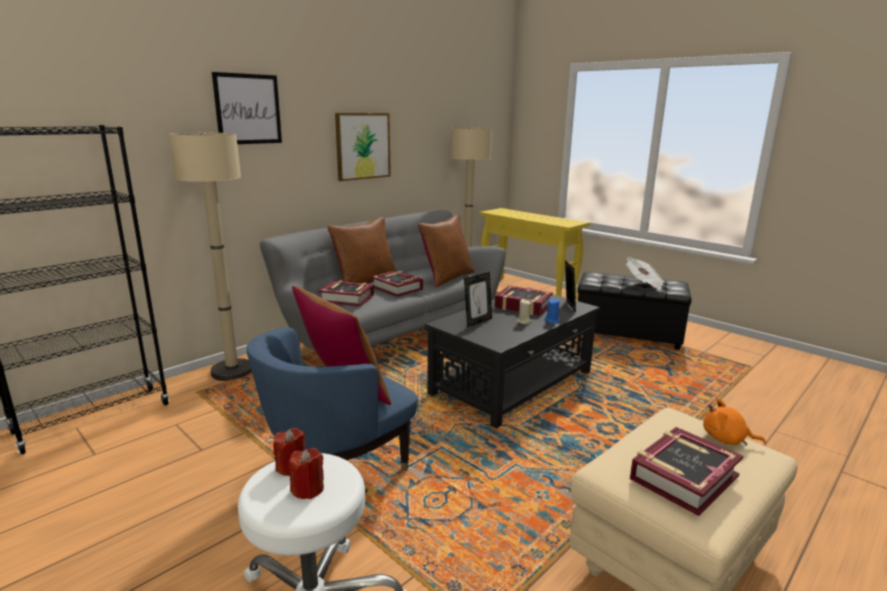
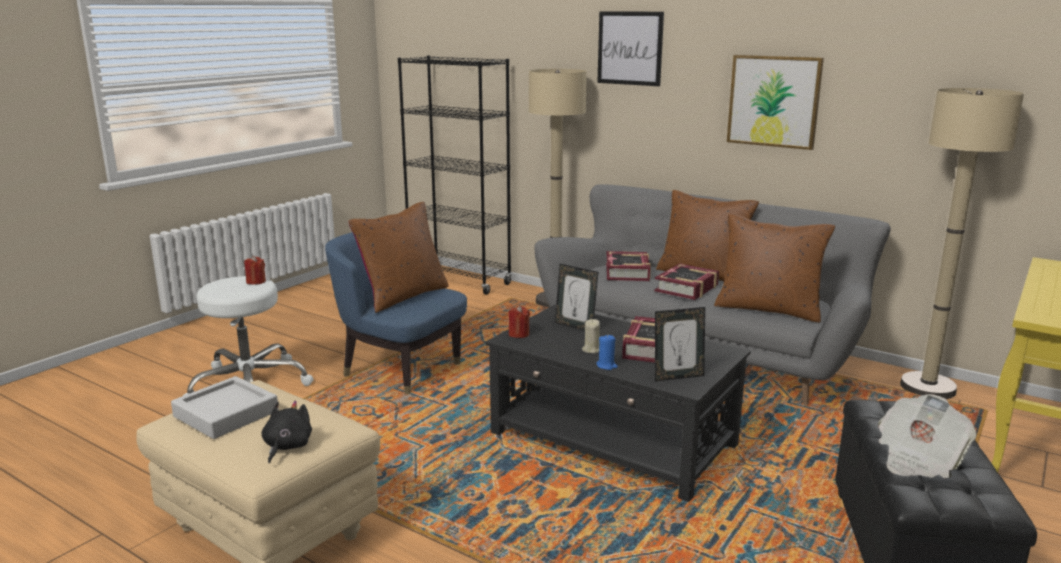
camera: 80 degrees right, 0 degrees up
red candle [288,448,324,499] -> red candle moved to [508,306,530,338]
book [630,427,743,516] -> grey tray [171,376,279,439]
orange plush toy [703,399,766,446] -> black plush toy [261,401,312,464]

